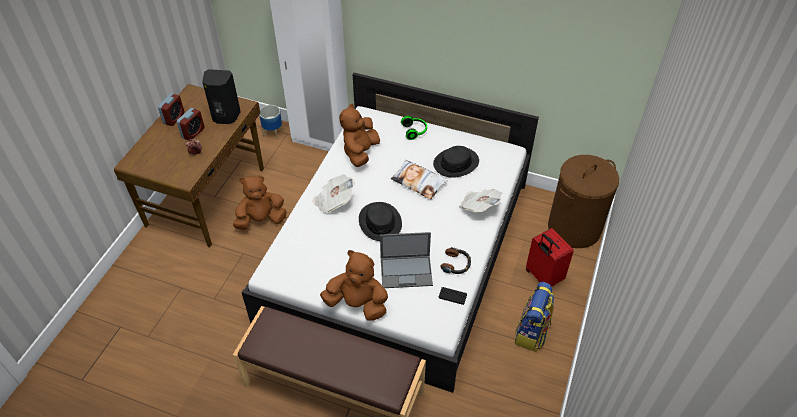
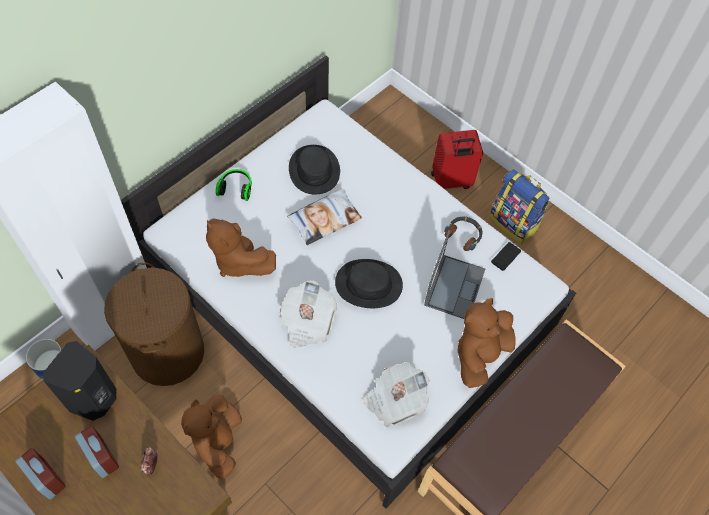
camera: 70 degrees left, 10 degrees up
newspaper [459,189,502,212] -> newspaper moved to [363,362,430,427]
brown laundry basket [548,155,619,248] -> brown laundry basket moved to [104,262,204,386]

